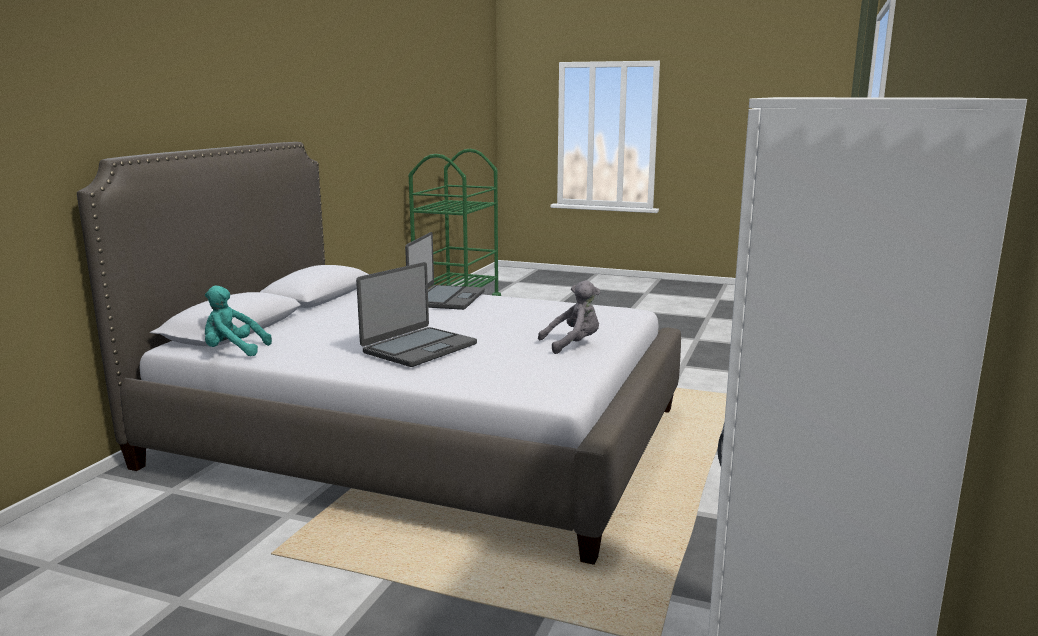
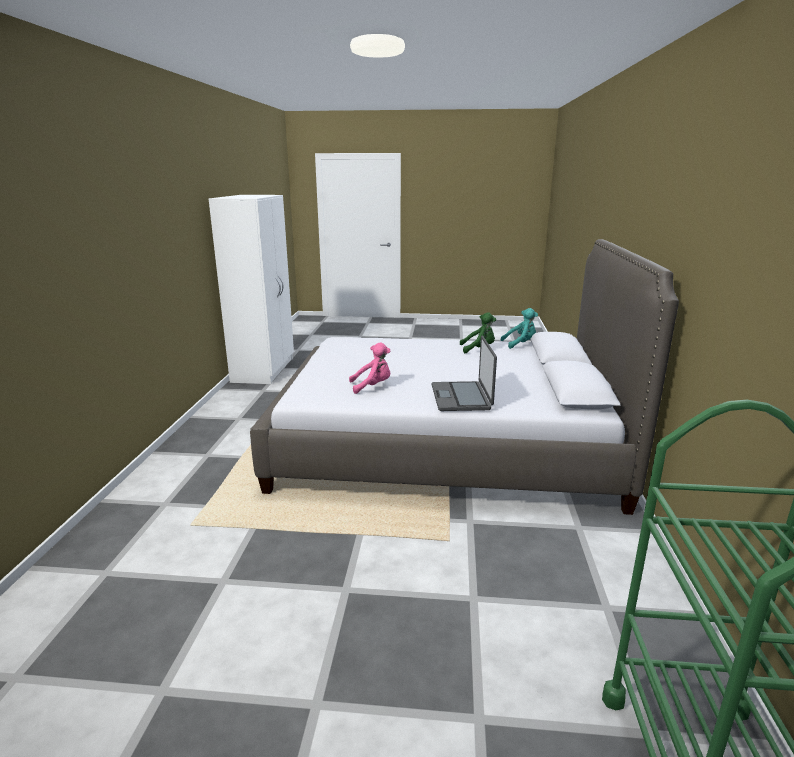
camera: 165 degrees right, 5 degrees up
laptop [356,262,477,367] -> none
grey plush toy [538,280,600,354] -> none
none -> pink plush toy [349,343,390,394]
none -> green plush toy [460,312,496,353]

